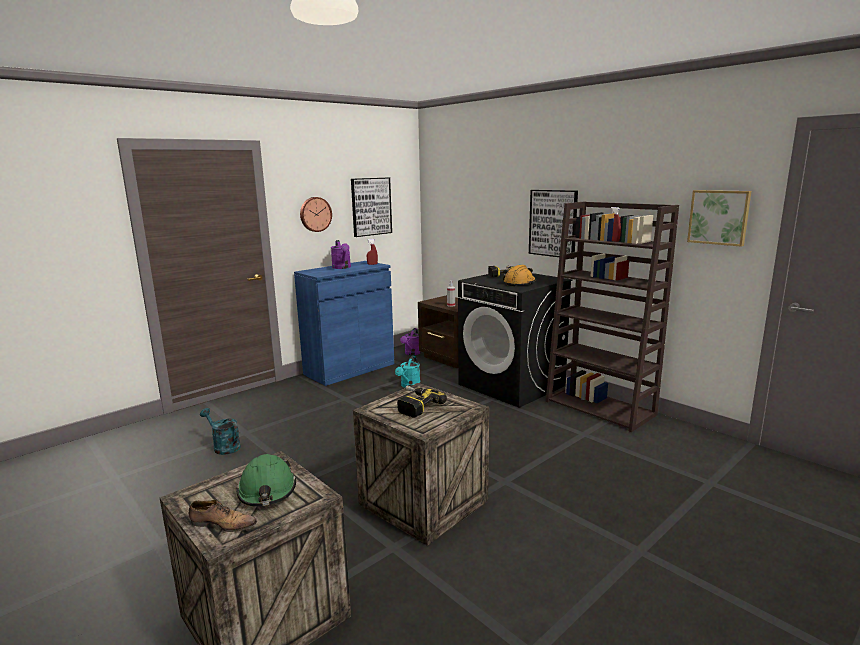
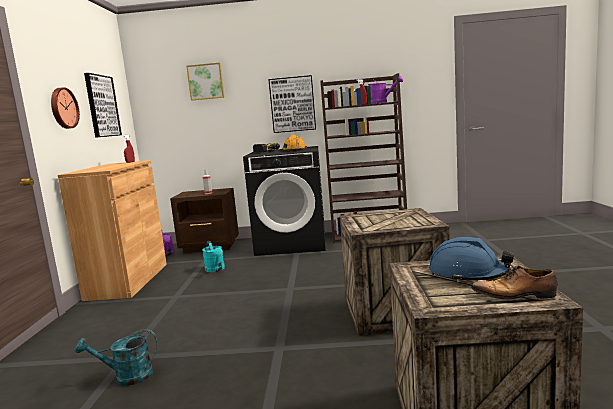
camera: 45 degrees left, 5 degrees down
shoe [189,500,257,532] -> shoe turned 135 degrees counterclockwise [471,265,558,299]
green hard hat [236,454,296,506] -> blue hard hat [429,237,514,282]
blue cabinet [294,261,394,386] -> brown cabinet [58,160,167,301]
purple watering can [331,240,351,269] -> purple watering can moved to [363,75,403,104]
power drill [397,386,447,418] -> none
picture [687,190,751,247] -> picture moved to [186,63,225,100]

